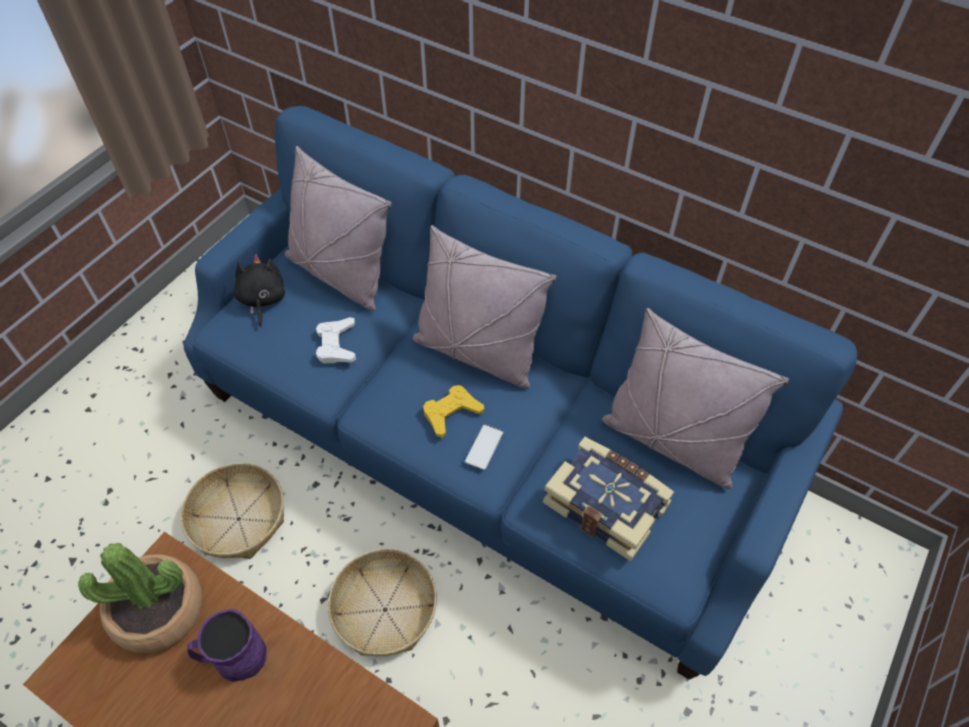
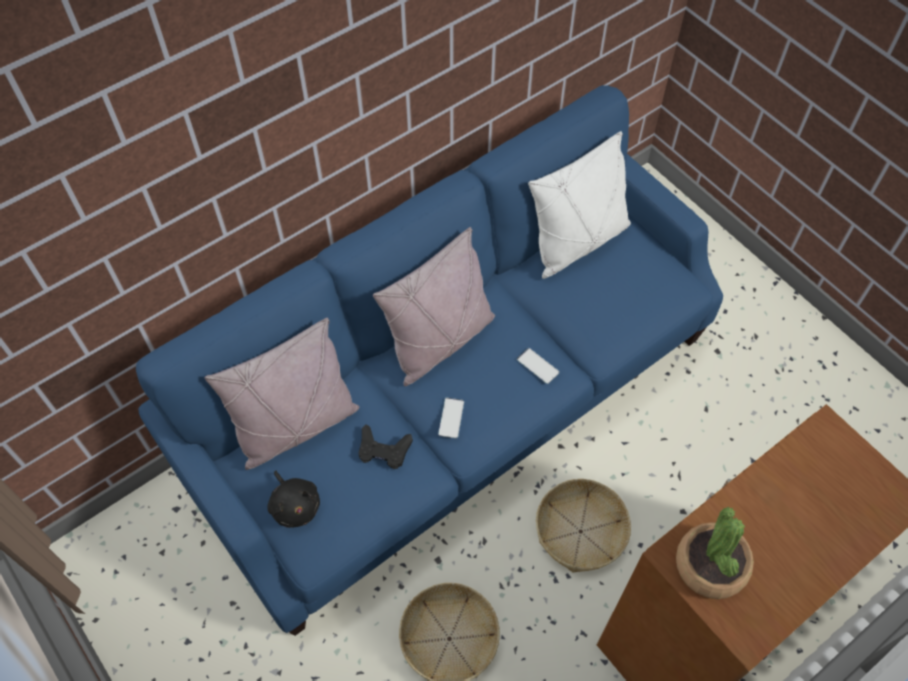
camera: 70 degrees left, 5 degrees up
purple mug [187,609,267,682] -> none
black plush toy [233,254,285,328] -> black plush toy turned 135 degrees counterclockwise [267,471,320,528]
white game controller [316,317,356,363] -> black game controller [359,424,413,469]
yellow game controller [423,385,484,438] -> none
book [543,437,675,561] -> none
purple pillow [601,308,789,489] -> white pillow [528,131,631,279]
none -> phone [438,398,464,438]

